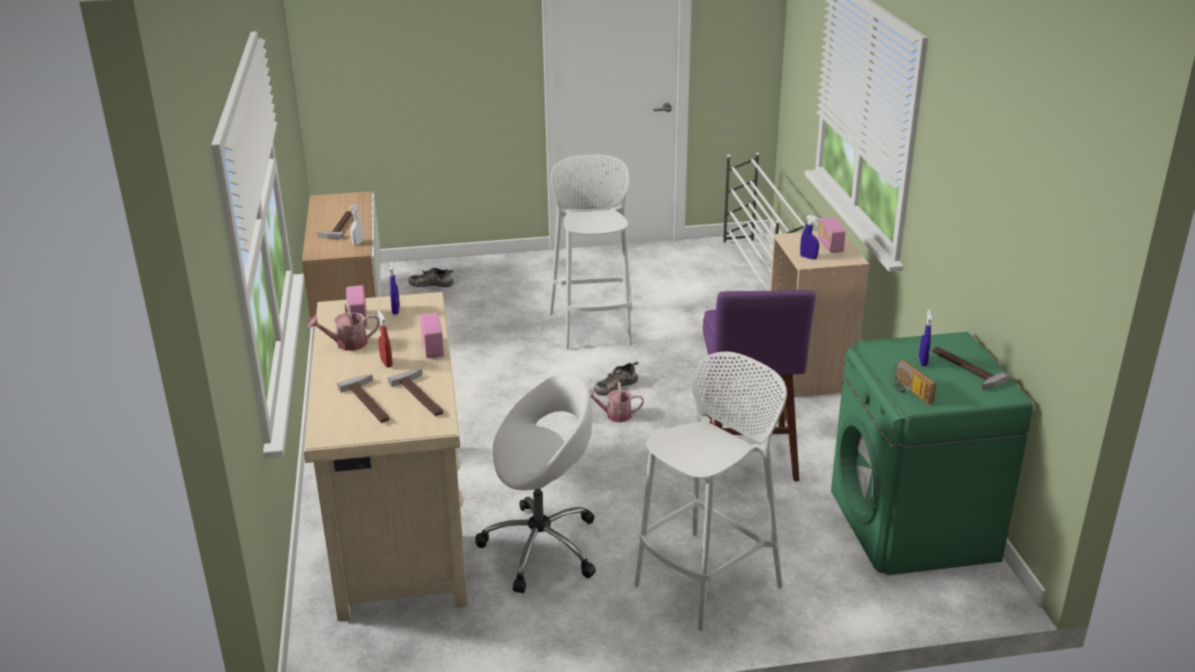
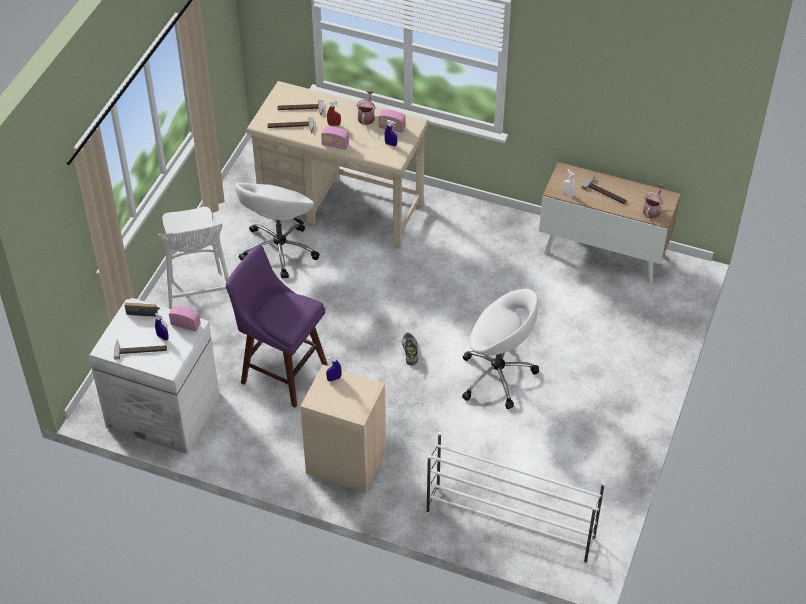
camera: 120 degrees right, 20 degrees up
shoe [408,268,454,287] -> none
white stool [549,155,633,350] -> white office chair [462,289,539,409]
watering can [589,382,644,422] -> watering can moved to [643,184,666,218]
radio [818,217,846,253] -> radio moved to [169,306,201,331]
green washing machine [831,332,1033,575] -> white washing machine [89,298,220,454]

